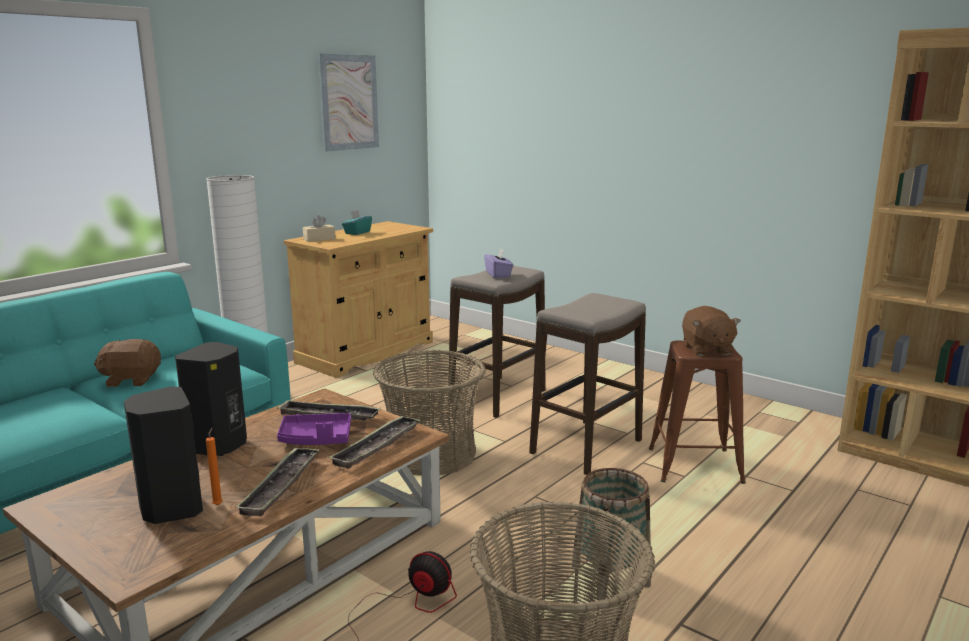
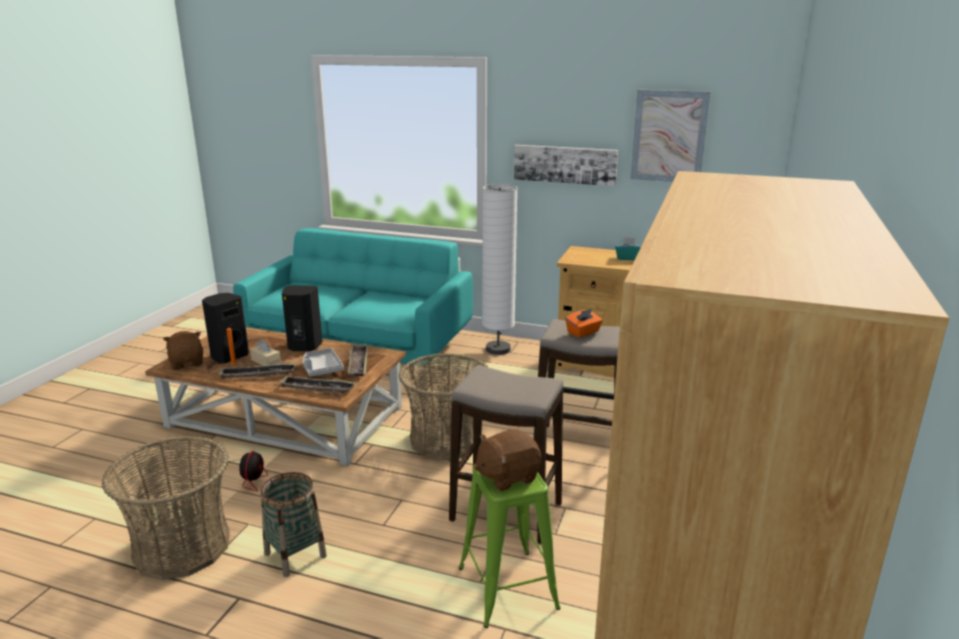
camera: 70 degrees right, 5 degrees up
brown plush toy [94,339,161,387] -> brown plush toy moved to [163,331,203,369]
purple tray [277,413,351,445] -> grey tray [303,348,344,377]
beige tissue box [303,215,336,242] -> beige tissue box moved to [250,339,281,366]
purple tissue box [484,248,514,278] -> orange tissue box [565,309,603,338]
brown stool [649,340,746,484] -> green stool [459,464,561,628]
none -> picture [514,145,618,186]

